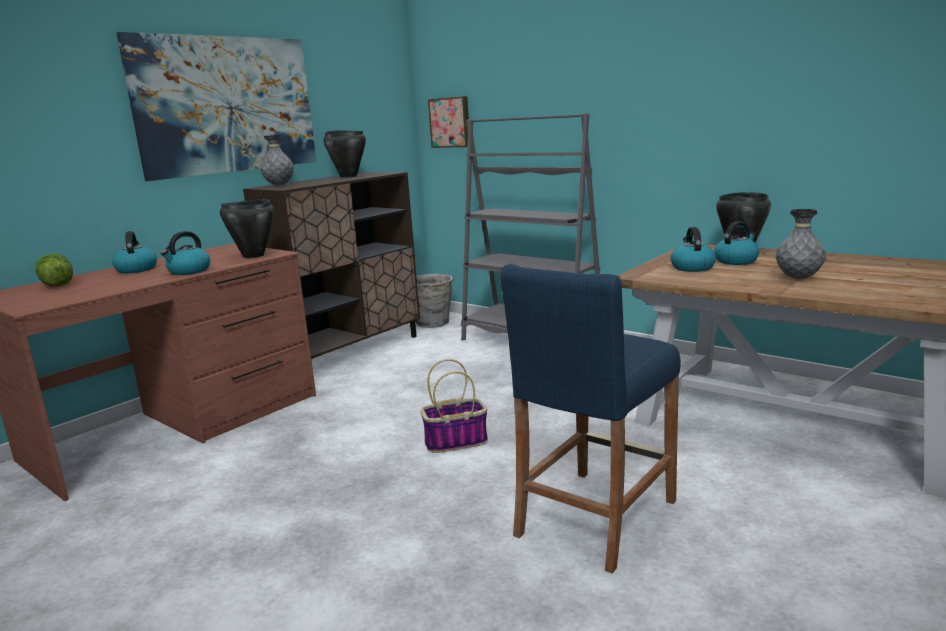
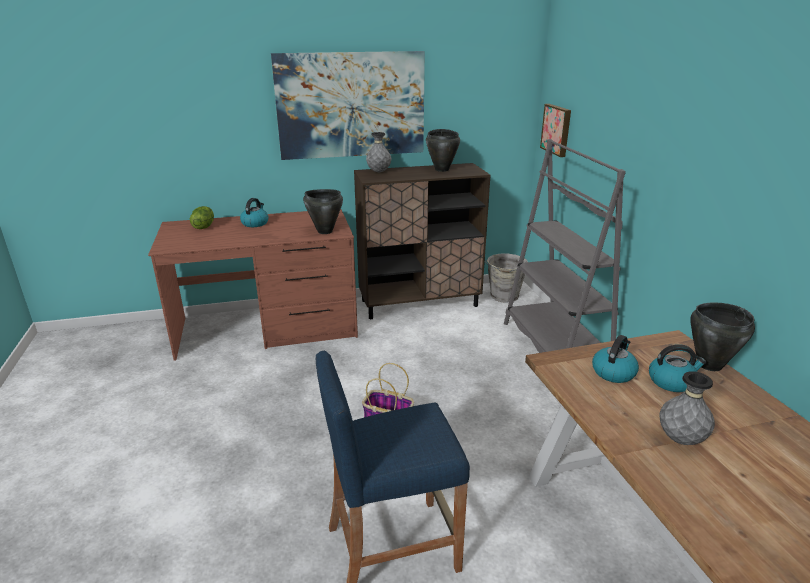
camera: 35 degrees right, 10 degrees up
kettle [160,231,210,275] -> none

